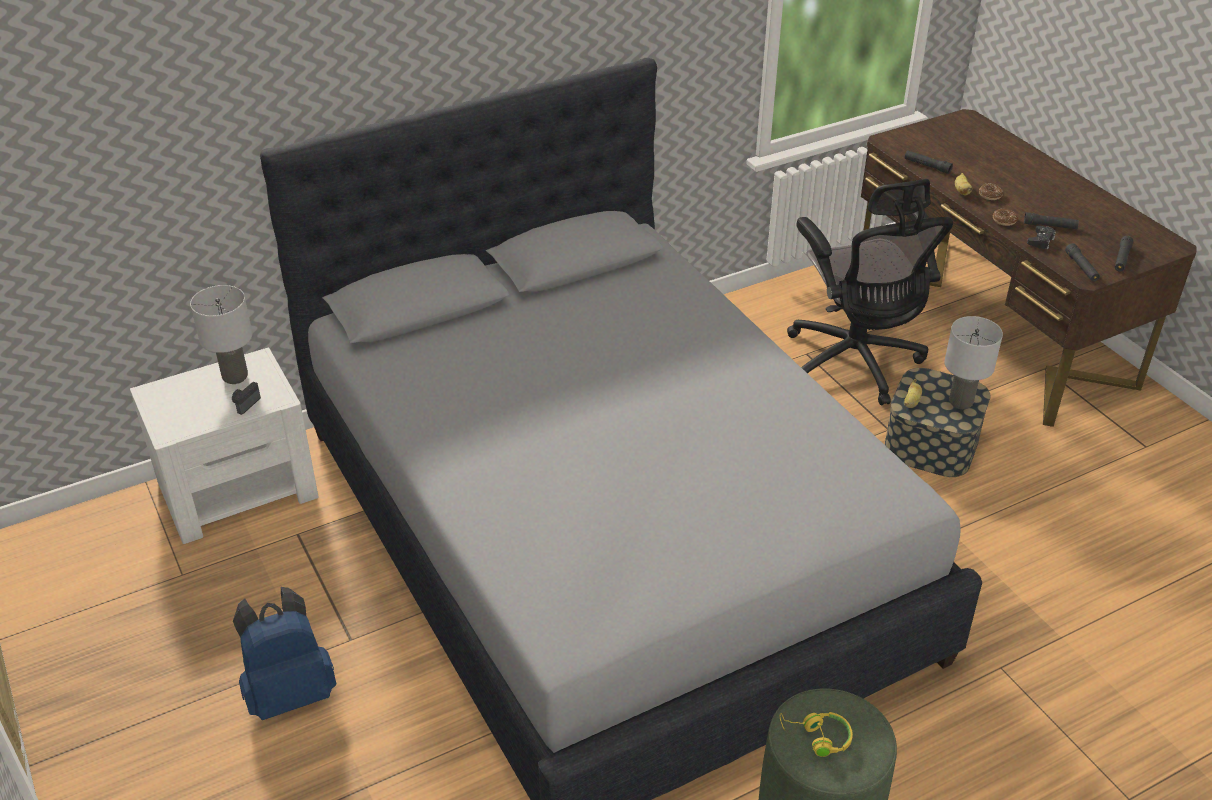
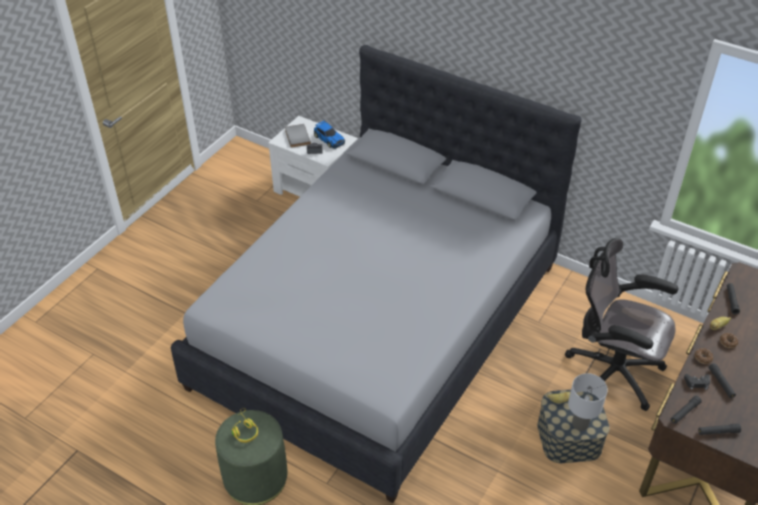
camera: 60 degrees right, 5 degrees up
white table lamp [190,285,253,384] -> toy car [314,121,345,149]
blue backpack [233,587,336,720] -> none
office chair [787,179,953,405] -> office chair turned 75 degrees clockwise [565,238,679,411]
none -> grey book [285,124,311,148]

